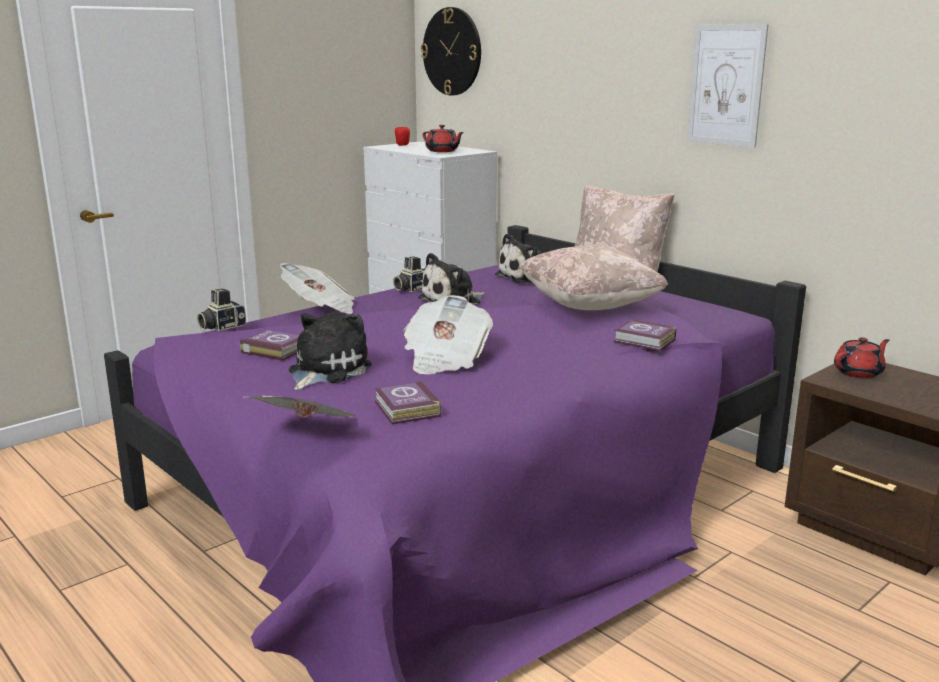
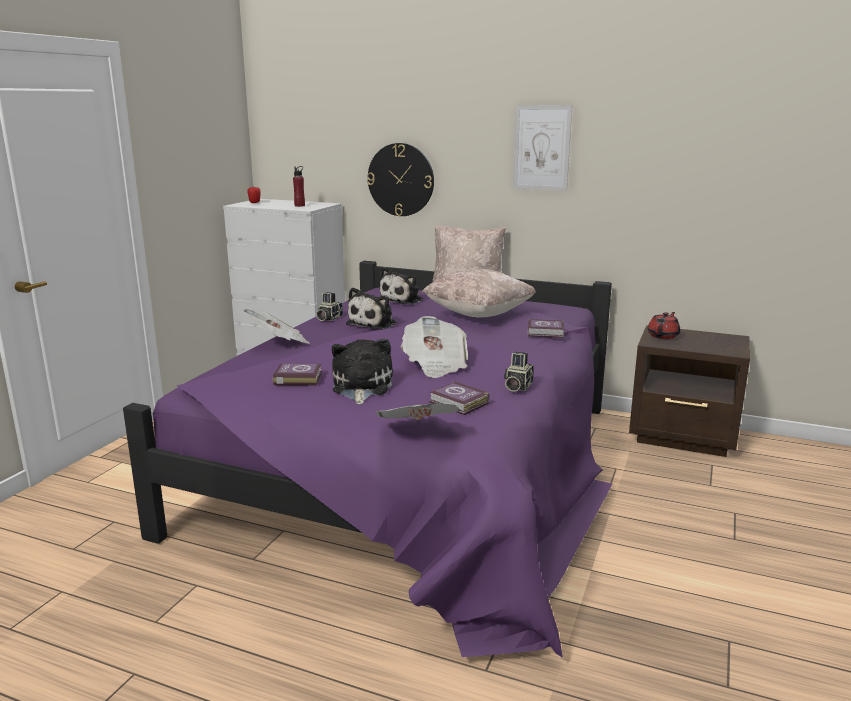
camera: 25 degrees left, 0 degrees up
camera [197,289,246,331] -> camera moved to [504,351,534,392]
wall clock [421,7,481,95] -> wall clock moved to [367,143,434,216]
red teapot [423,125,464,152] -> red bottle [293,166,305,207]

